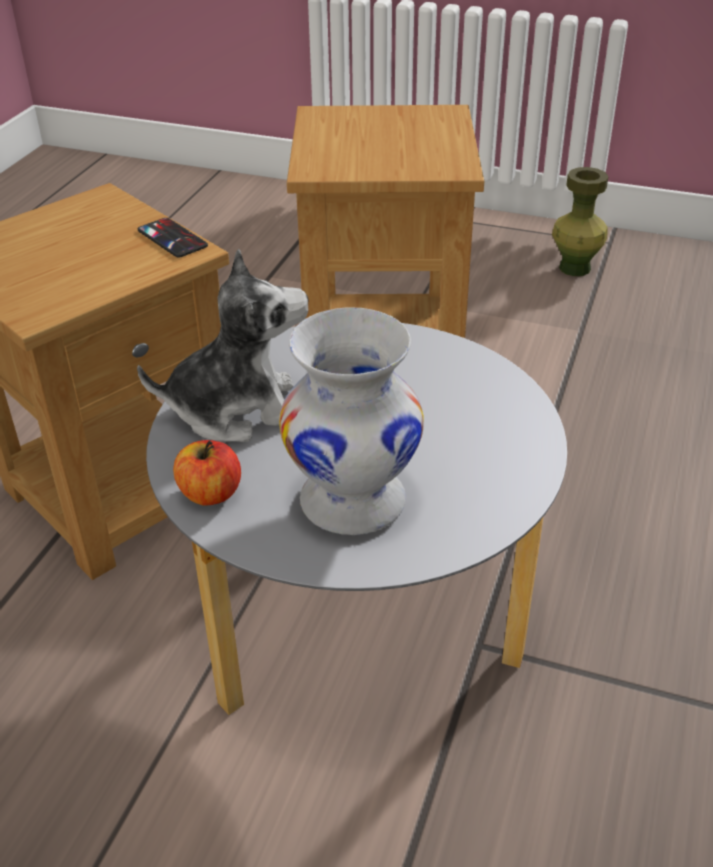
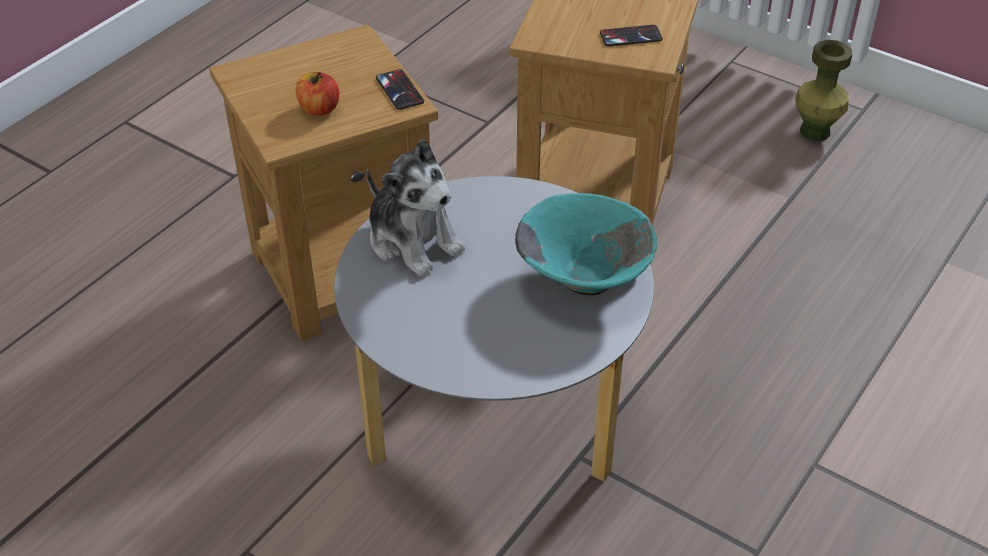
camera: 15 degrees right, 5 degrees up
plush toy [137,249,309,442] -> plush toy turned 45 degrees clockwise [366,139,465,277]
apple [173,440,241,506] -> apple moved to [296,72,339,115]
white vase [279,308,424,535] -> none
none -> turquoise bowl [515,193,657,295]
none -> phone [600,25,663,47]

